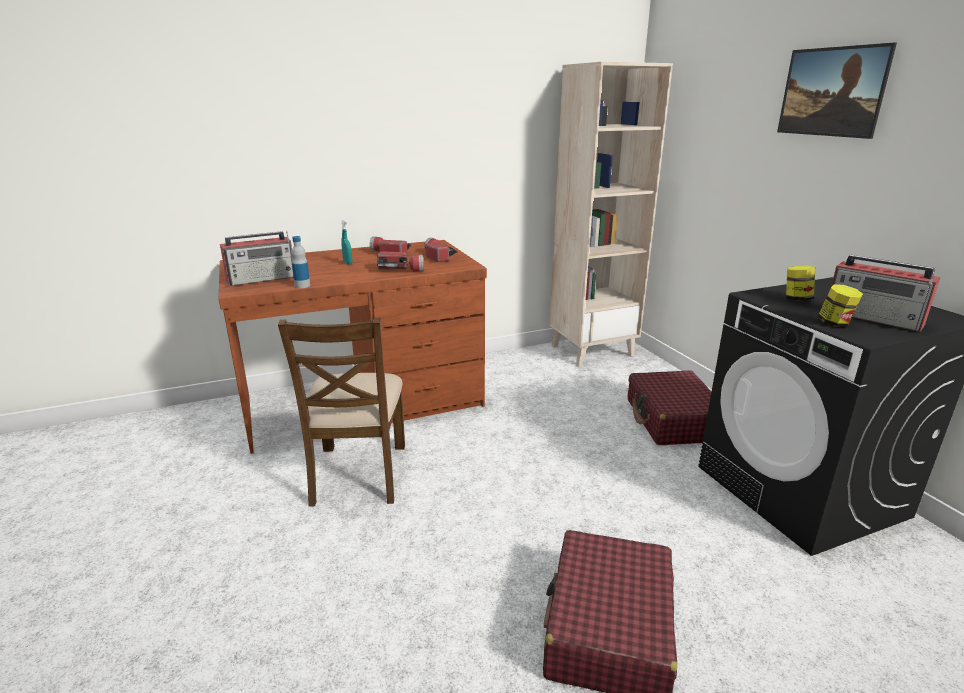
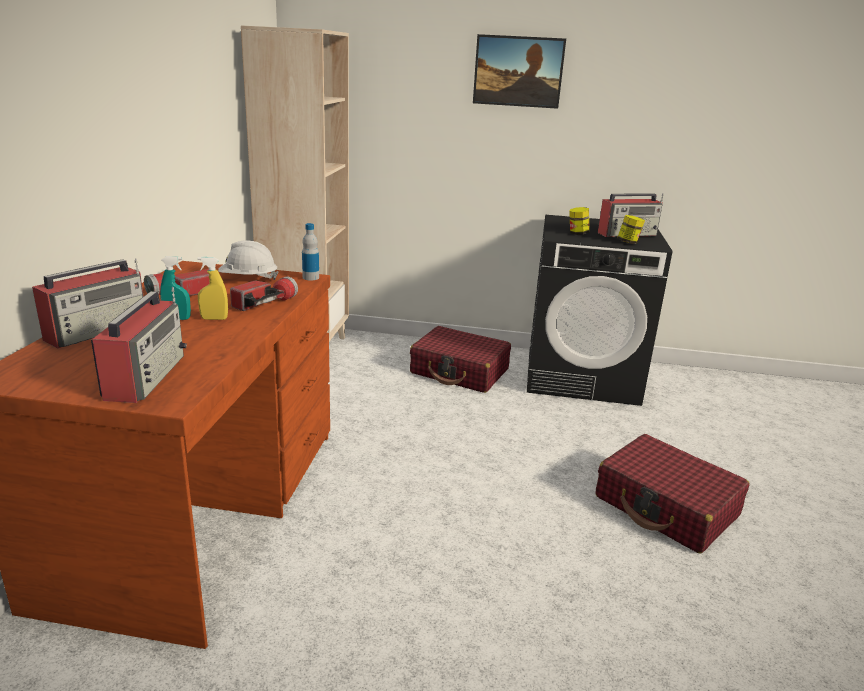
camera: 60 degrees left, 0 degrees up
brown chair [278,318,405,507] -> none
bottle [291,236,310,288] -> bottle moved to [302,223,319,280]
flashlight [424,238,458,262] -> white hard hat [218,240,278,280]
none -> radio [32,258,144,348]
none -> yellow spray bottle [198,257,228,320]

